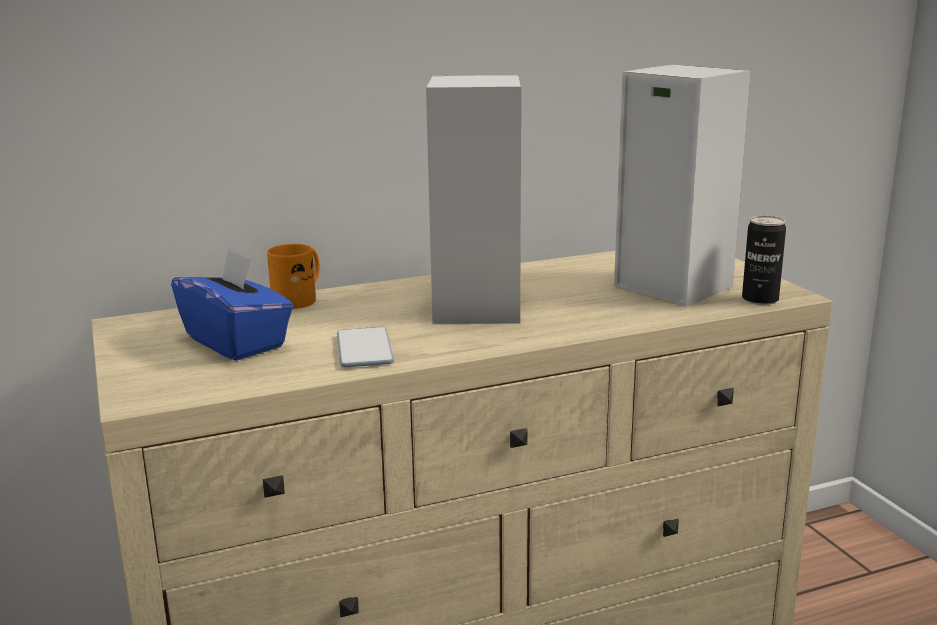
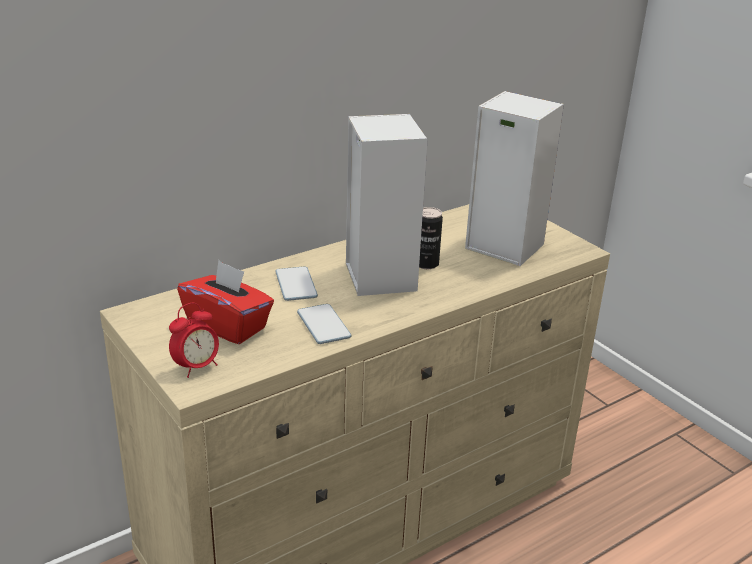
camera: 15 degrees left, 10 degrees up
blue tissue box [171,248,293,361] -> red tissue box [177,260,274,344]
orange mug [267,244,320,309] -> none
can [742,216,786,305] -> can moved to [419,207,443,269]
none -> alarm clock [169,303,219,378]
none -> phone [275,266,318,301]

